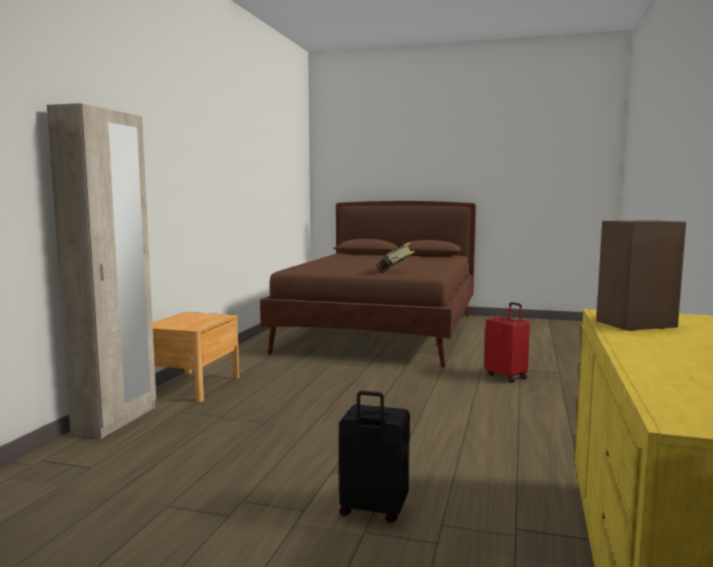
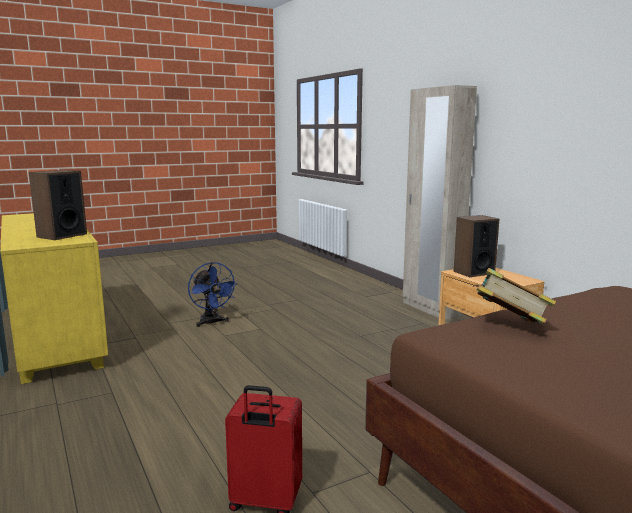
camera: 135 degrees right, 5 degrees up
black suitcase [339,391,410,523] -> blue fan [188,262,238,327]
none -> speaker [454,215,499,277]

